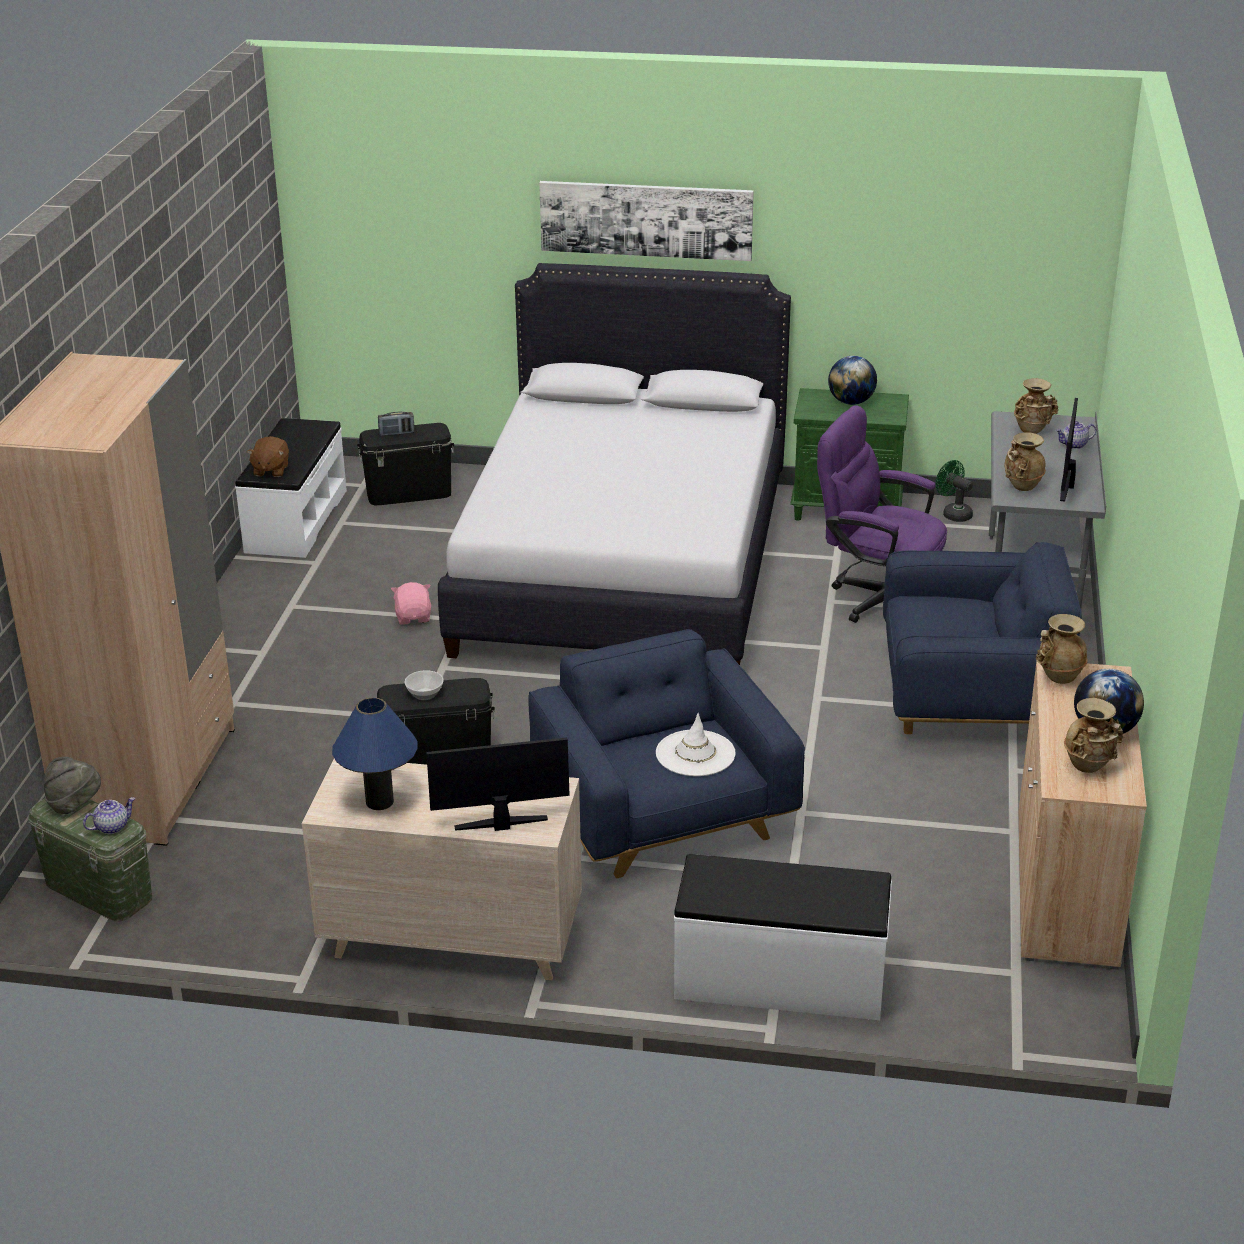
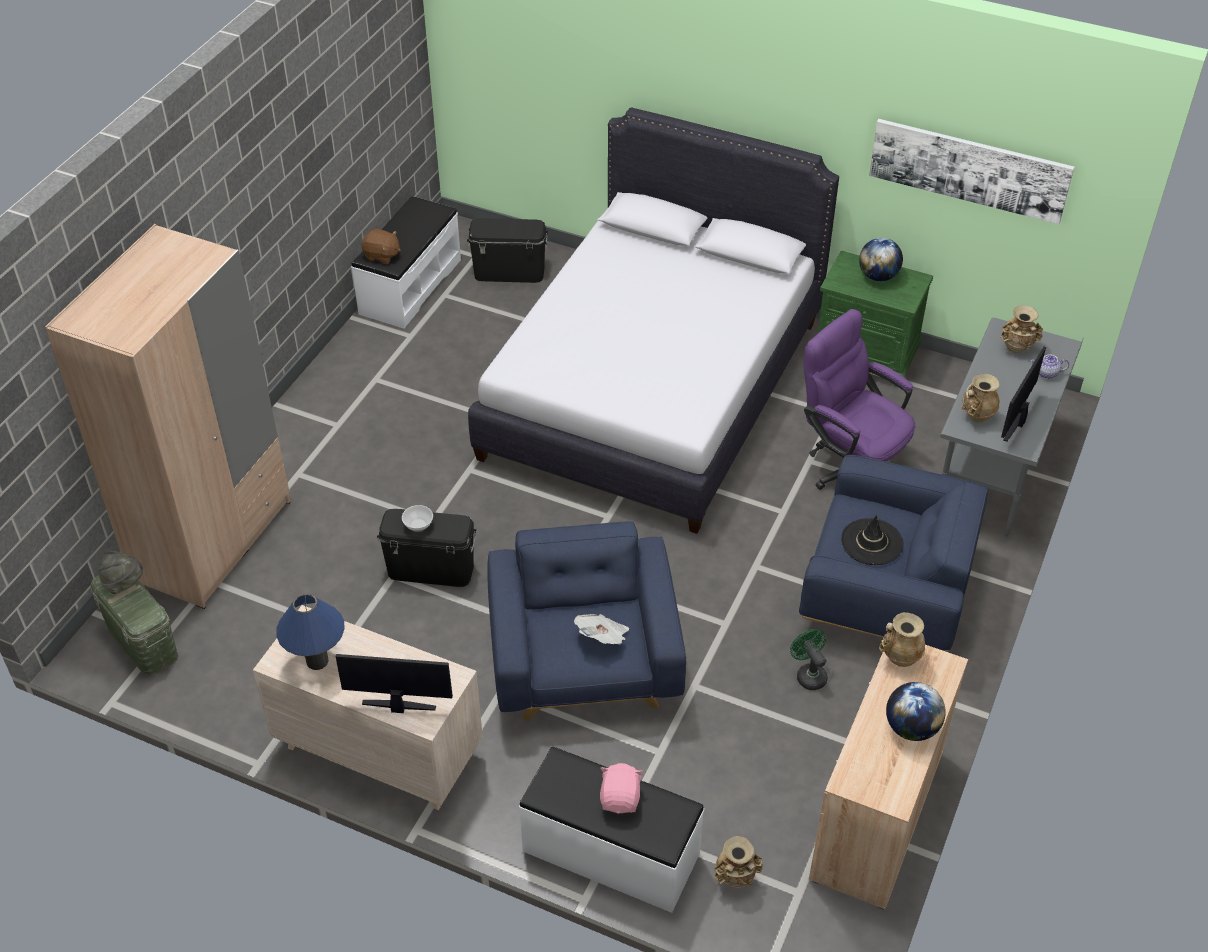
camera: 15 degrees right, 15 degrees up
teapot [83,797,135,834] -> none
brown plush toy [247,436,289,477] -> brown plush toy turned 90 degrees counterclockwise [362,229,401,264]
radio [378,412,414,436] -> none
pink plush toy [391,582,431,625] -> pink plush toy moved to [600,763,644,814]
picture [539,181,754,261] -> picture moved to [869,119,1074,224]
white hat [656,713,735,776] -> newspaper [574,614,629,644]
green fan [936,460,973,522] -> green fan moved to [790,629,828,690]
beige vase [1064,698,1123,773] -> beige vase moved to [714,836,763,888]
none -> black hat [841,515,904,565]

